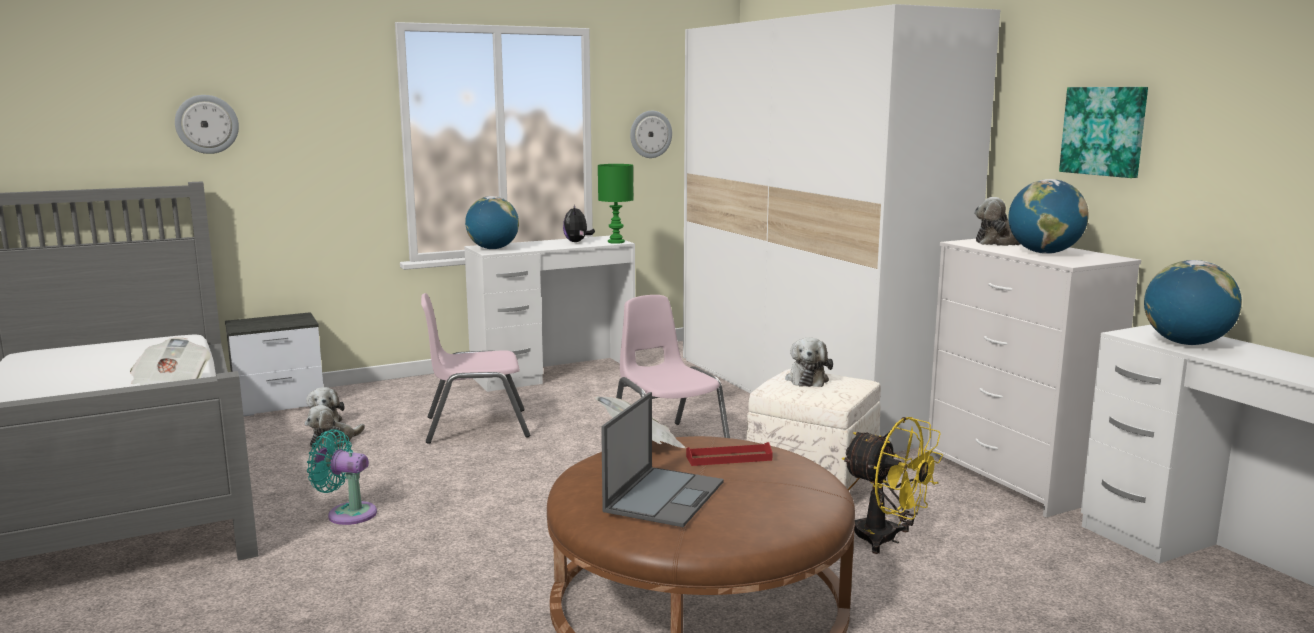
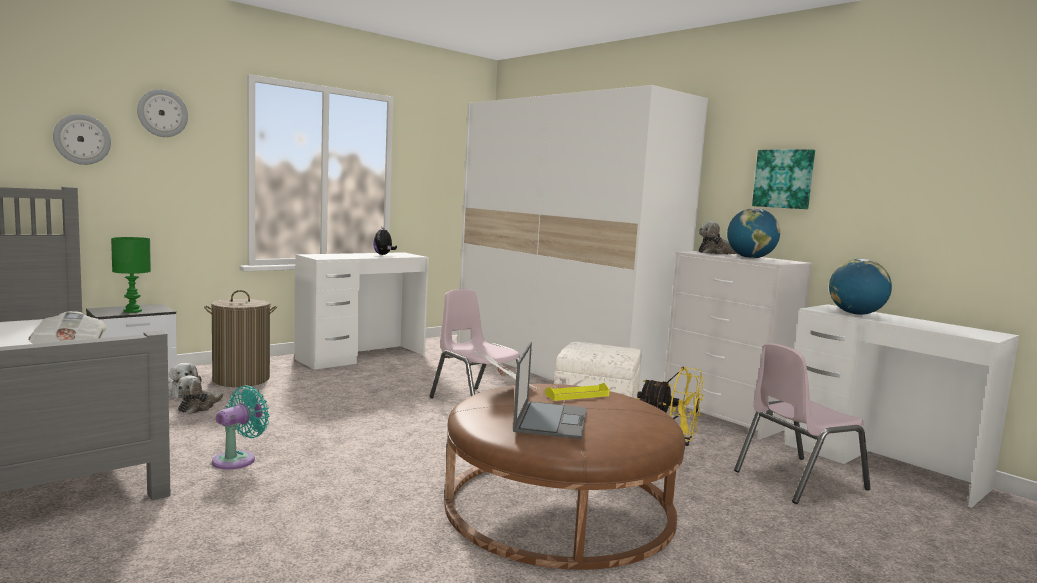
camera: 15 degrees left, 5 degrees down
turquoise fan [307,429,377,525] -> turquoise fan turned 120 degrees clockwise [212,385,270,469]
pink chair [421,293,530,444] -> pink chair moved to [734,343,871,504]
globe [465,196,519,249] -> none
green table lamp [598,164,633,244] -> green table lamp moved to [111,237,151,313]
wall clock [630,111,672,158] -> wall clock moved to [137,89,188,137]
red tray [686,442,773,466] -> yellow tray [545,383,609,401]
plush toy [785,337,833,387] -> none
none -> laundry basket [204,290,277,387]

